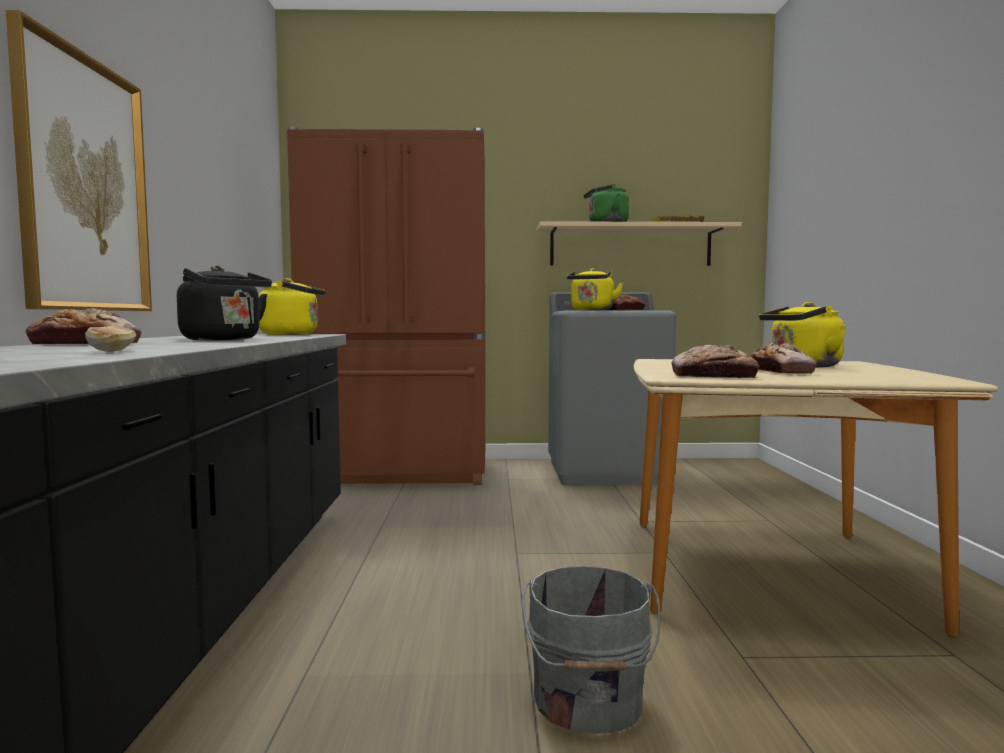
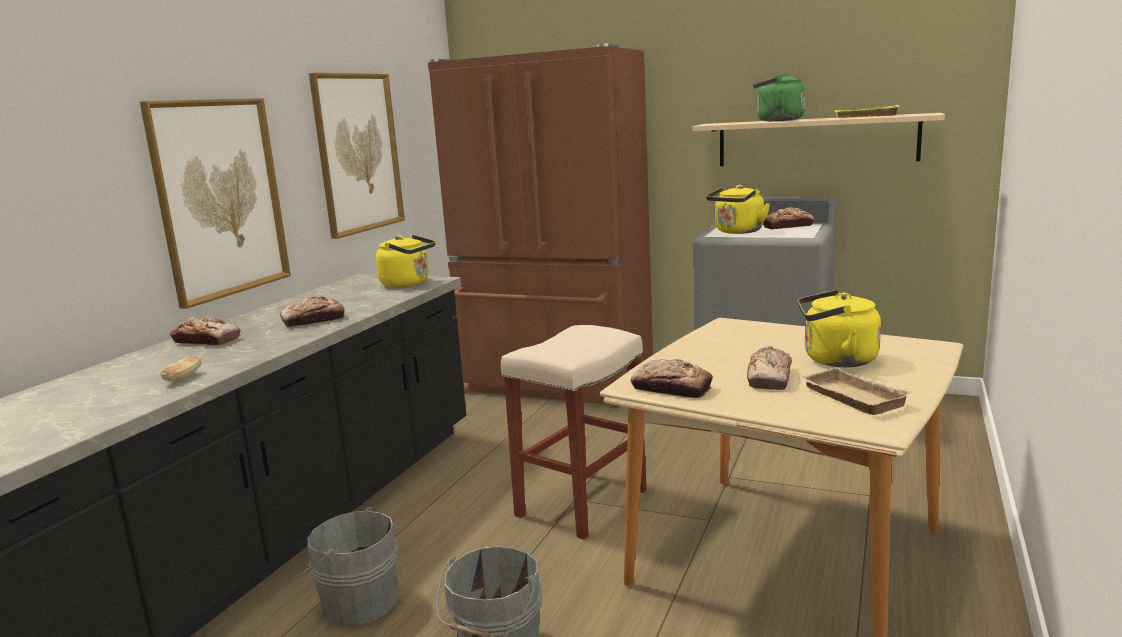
camera: 25 degrees right, 10 degrees up
black kettle [177,266,272,341] -> bread [280,296,345,327]
none -> grey bucket [302,507,399,625]
none -> picture [309,73,405,239]
none -> beige stool [501,325,647,540]
none -> beige tray [798,367,913,415]

